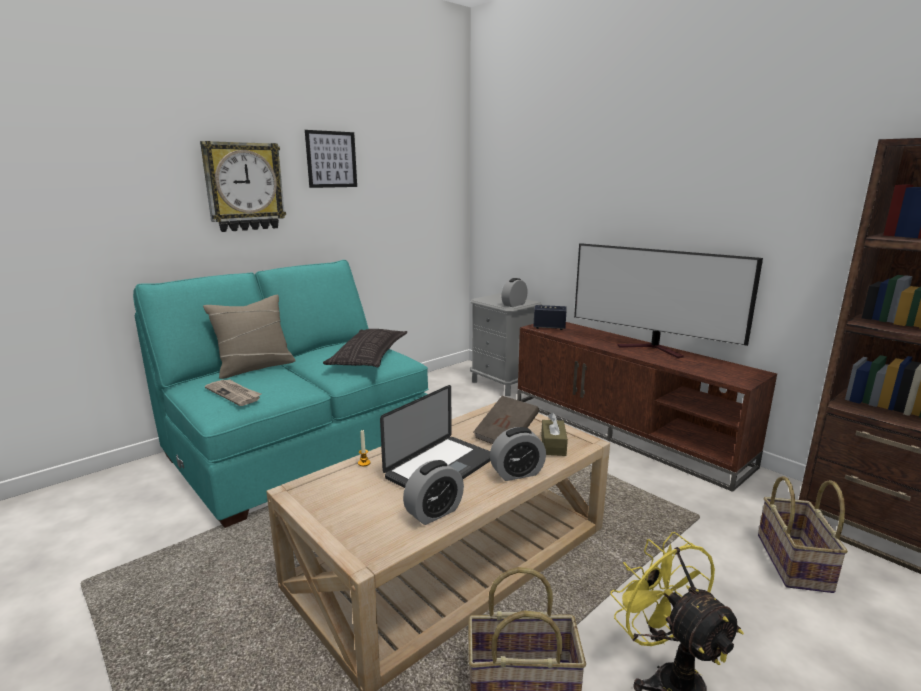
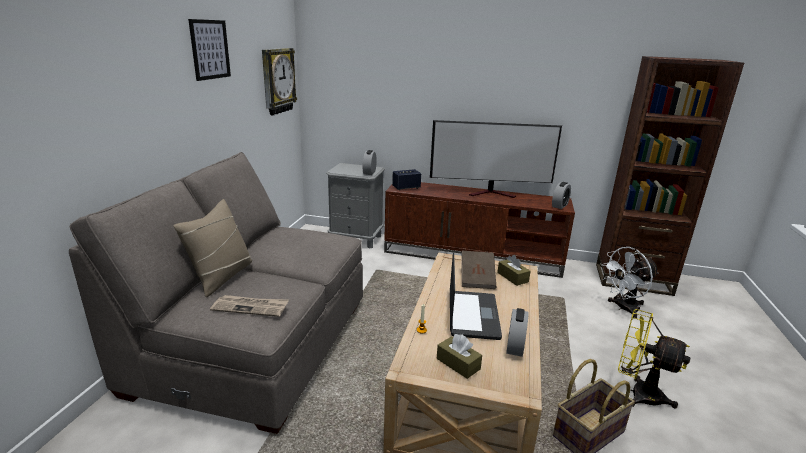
camera: 35 degrees left, 5 degrees up
turquoise sofa [133,260,428,528] -> grey sofa [69,152,363,434]
wall clock [200,141,286,232] -> wall clock moved to [262,48,297,116]
pillow [323,329,407,367] -> none
alarm clock [490,427,546,481] -> alarm clock moved to [552,182,571,209]
basket [758,476,848,593] -> white fan [601,247,659,318]
none -> brown tissue box [437,334,482,379]

